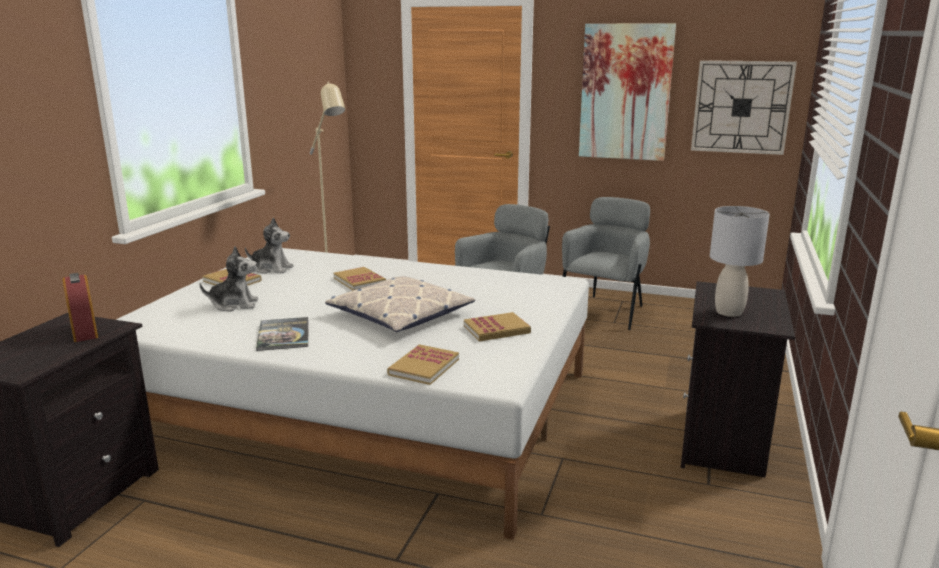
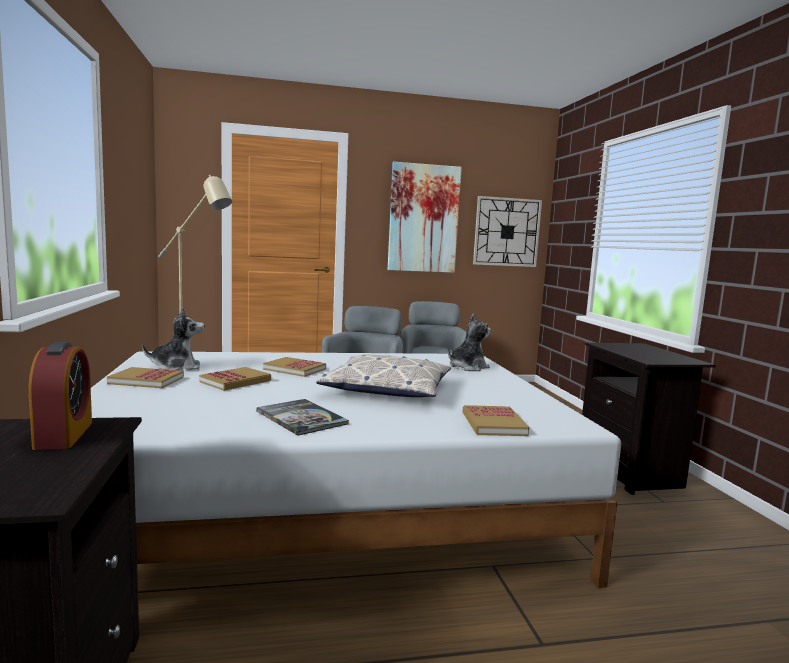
camera: 30 degrees left, 10 degrees down
alarm clock [63,273,98,342] -> alarm clock turned 135 degrees counterclockwise [29,342,92,450]
plush toy [199,246,258,312] -> plush toy moved to [448,313,491,371]
book [464,312,531,341] -> book moved to [199,367,271,391]
grey table lamp [710,206,770,317] -> none

